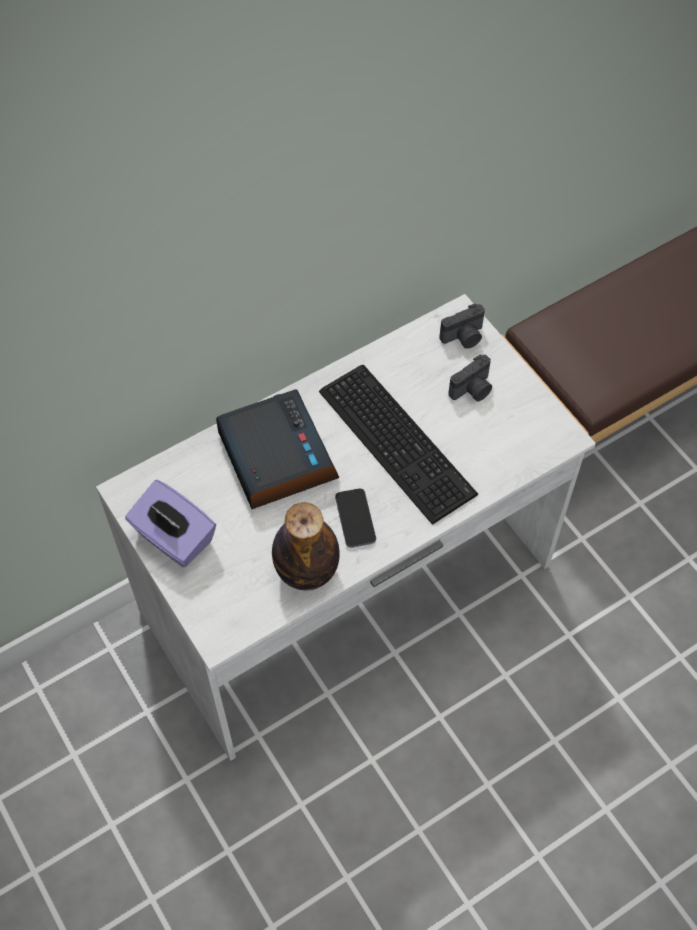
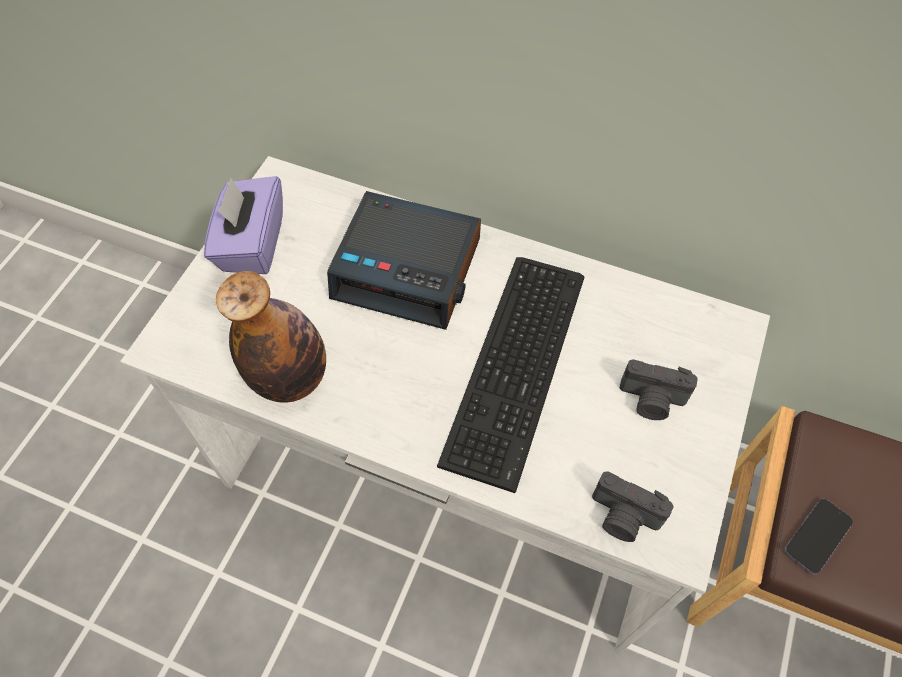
camera: 55 degrees right, 0 degrees up
alarm clock [216,389,339,509] -> alarm clock turned 75 degrees clockwise [327,191,481,330]
phone [335,488,376,548] -> phone moved to [784,499,853,575]
camera [439,303,485,349] -> camera moved to [592,471,673,542]

